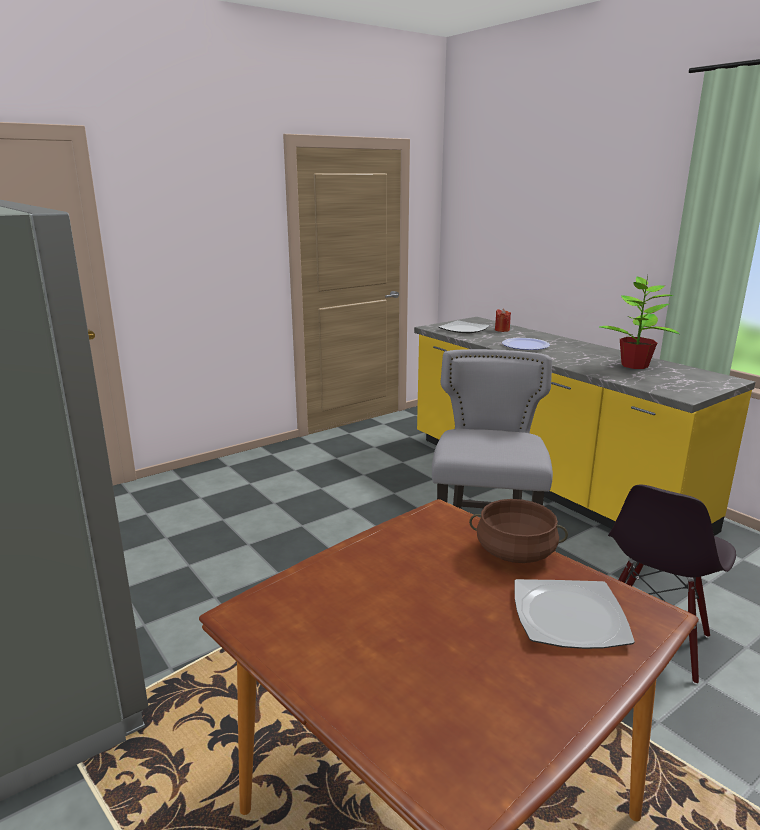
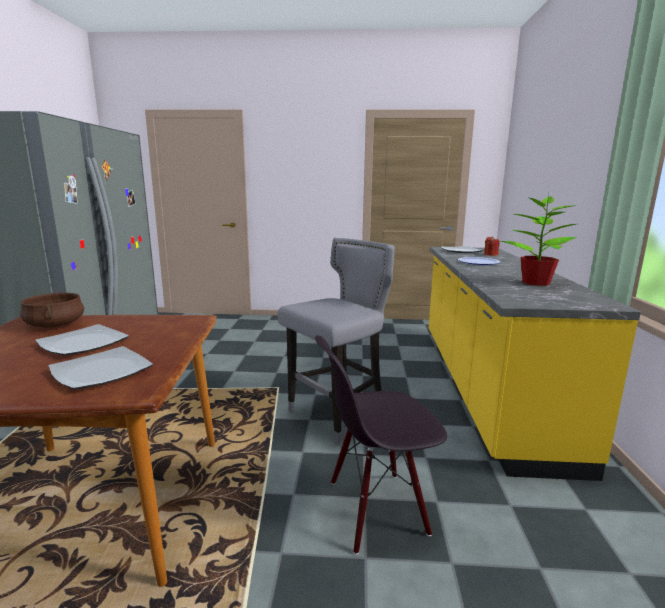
camera: 40 degrees right, 5 degrees down
brown cooking pot [469,499,568,563] -> brown cooking pot moved to [20,293,84,328]
none -> plate [35,324,129,356]

